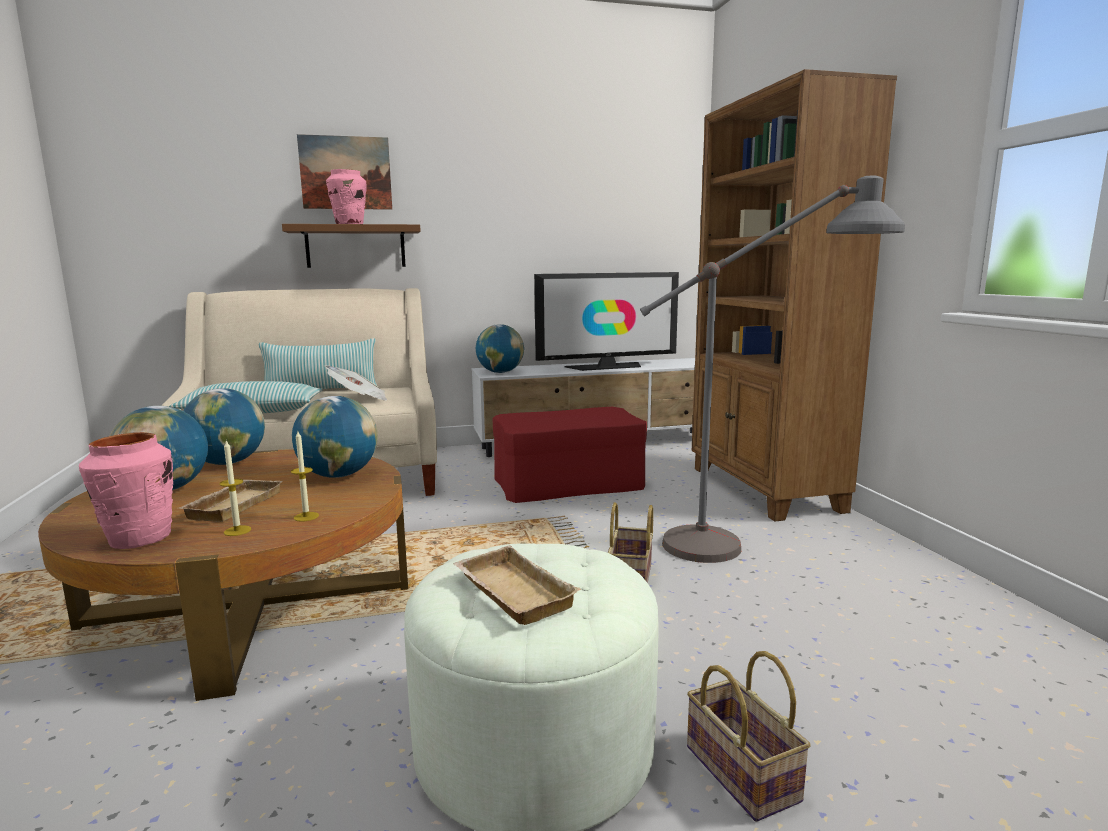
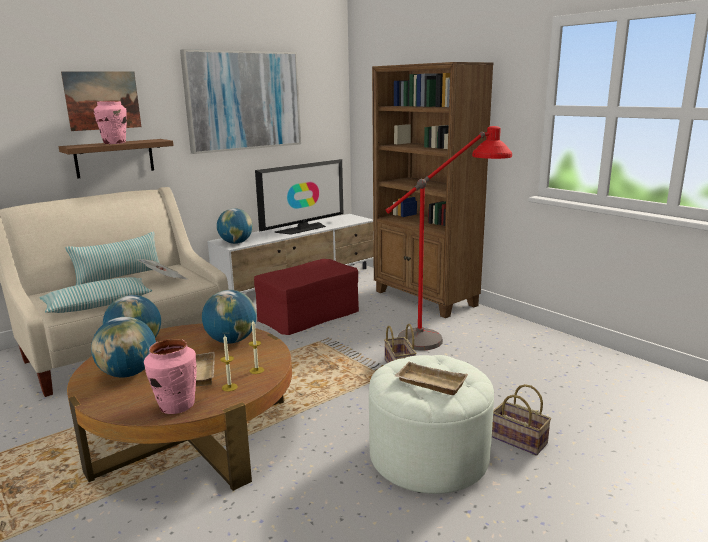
camera: 25 degrees left, 5 degrees up
grey floor lamp [640,175,905,563] -> red floor lamp [386,126,512,350]
none -> picture [180,49,301,154]

